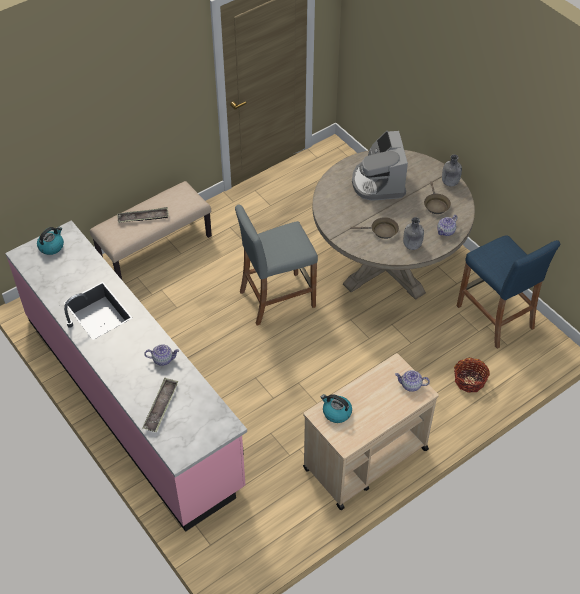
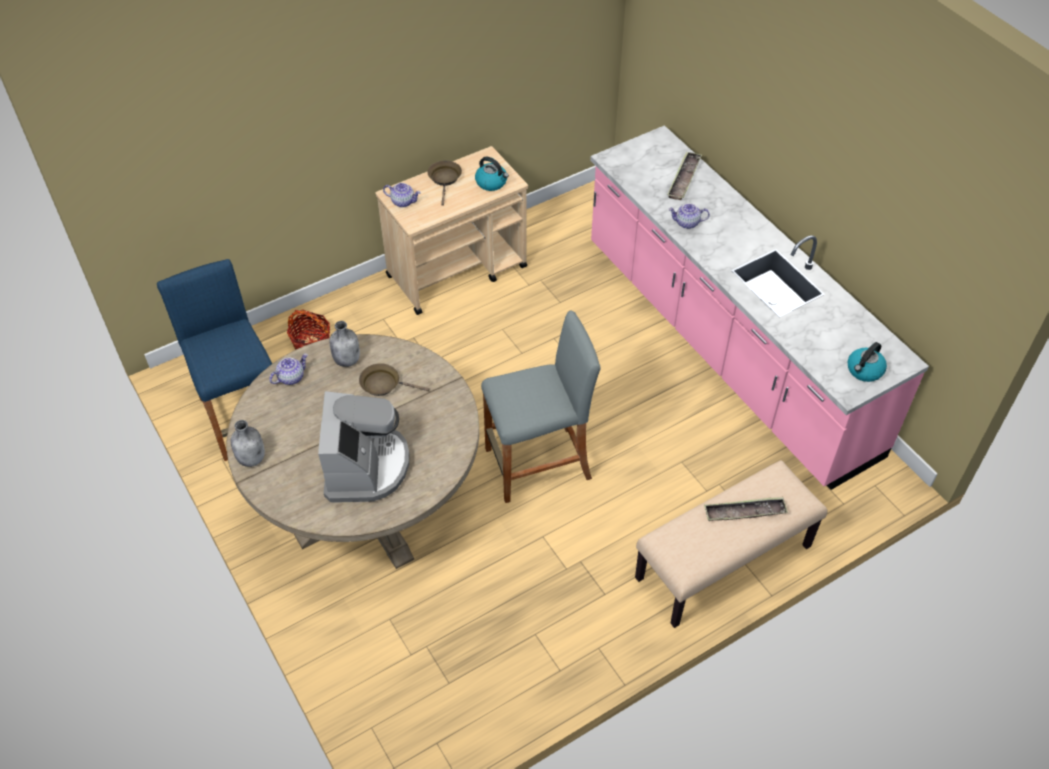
camera: 175 degrees left, 0 degrees up
brown frying pan [424,181,451,214] -> brown frying pan moved to [427,160,462,206]

